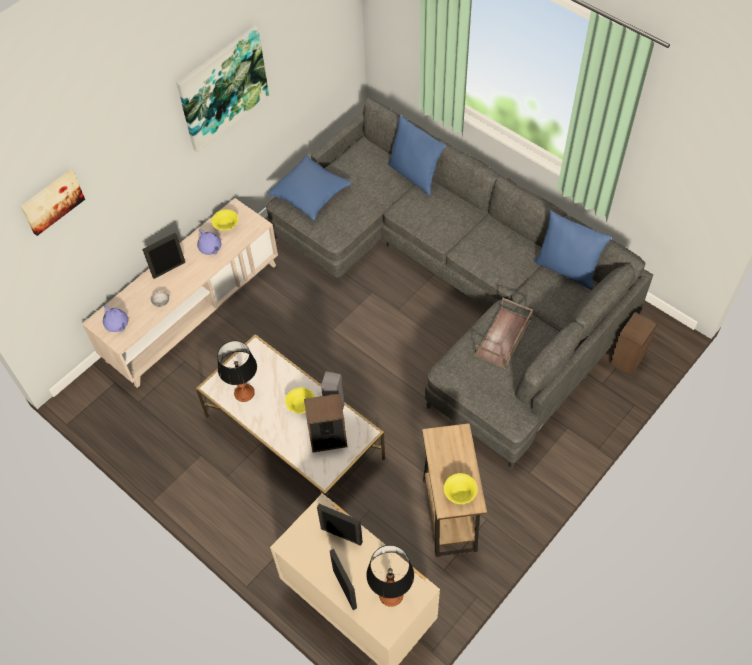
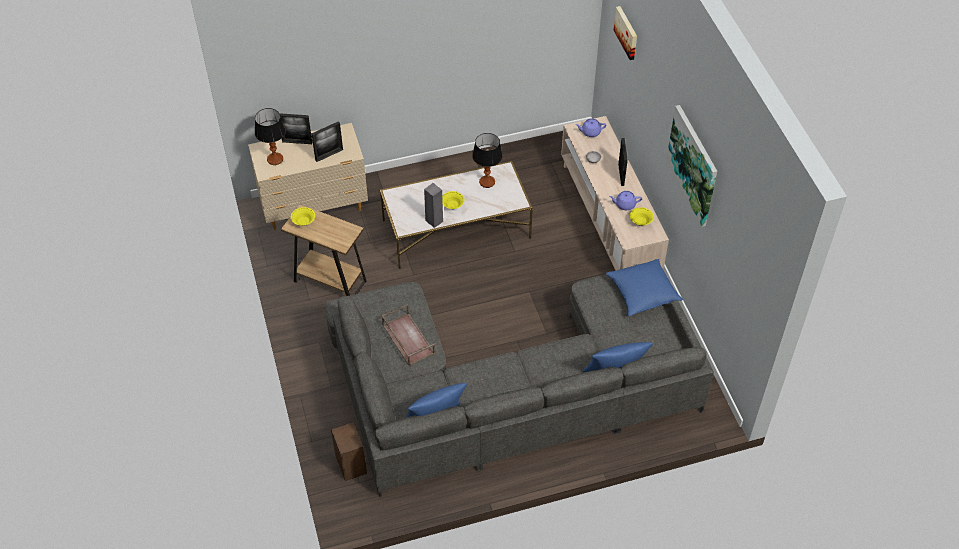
camera: 120 degrees right, 5 degrees down
speaker [304,393,347,453] -> none

